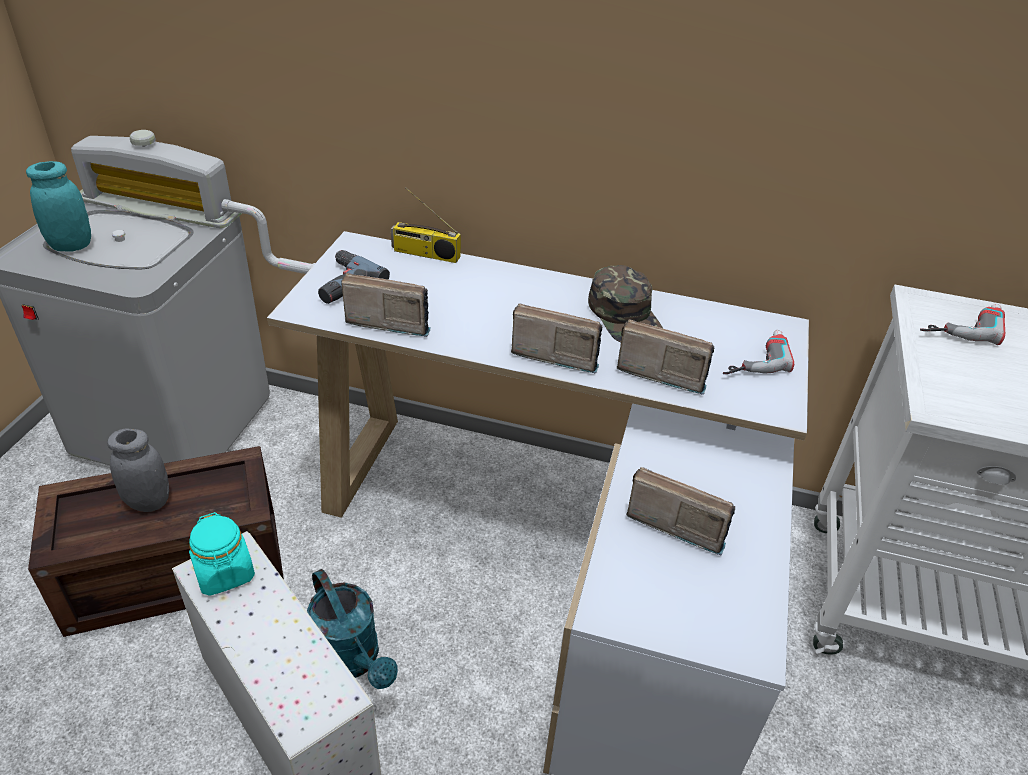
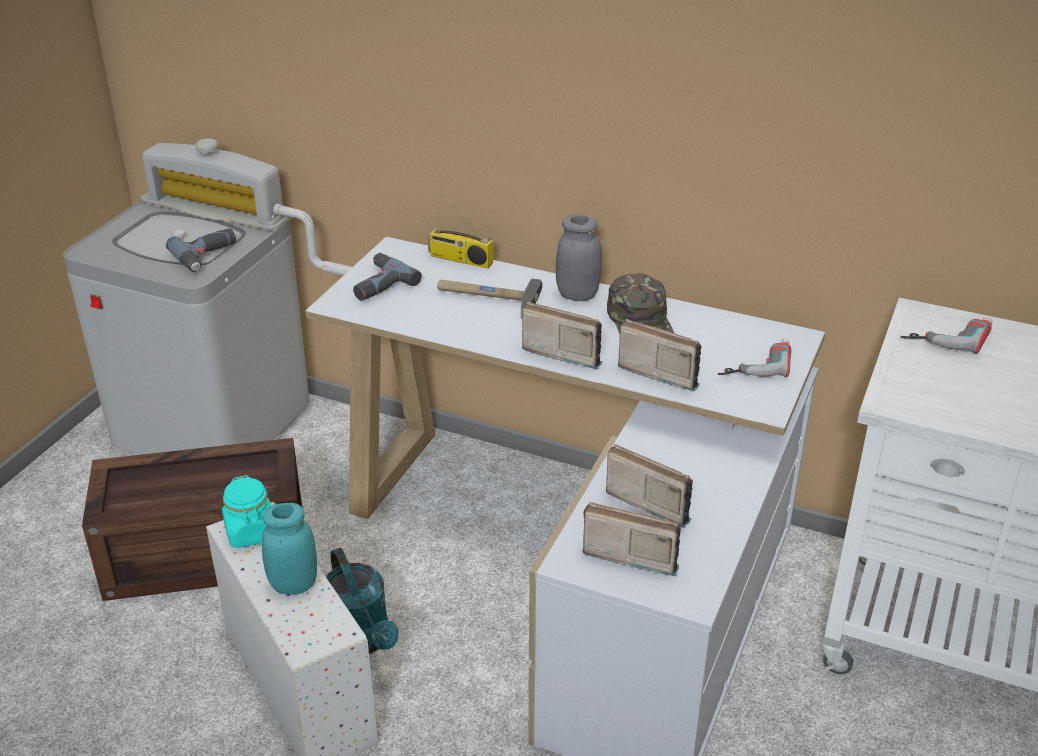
camera: 10 degrees right, 5 degrees down
turquoise jar [26,161,91,252] -> turquoise jar moved to [262,503,317,595]
grey jar [107,428,169,512] -> grey jar moved to [556,215,602,301]
radio [341,273,430,337] -> radio moved to [582,502,681,576]
none -> power drill [166,228,236,272]
none -> hammer [437,279,542,319]

